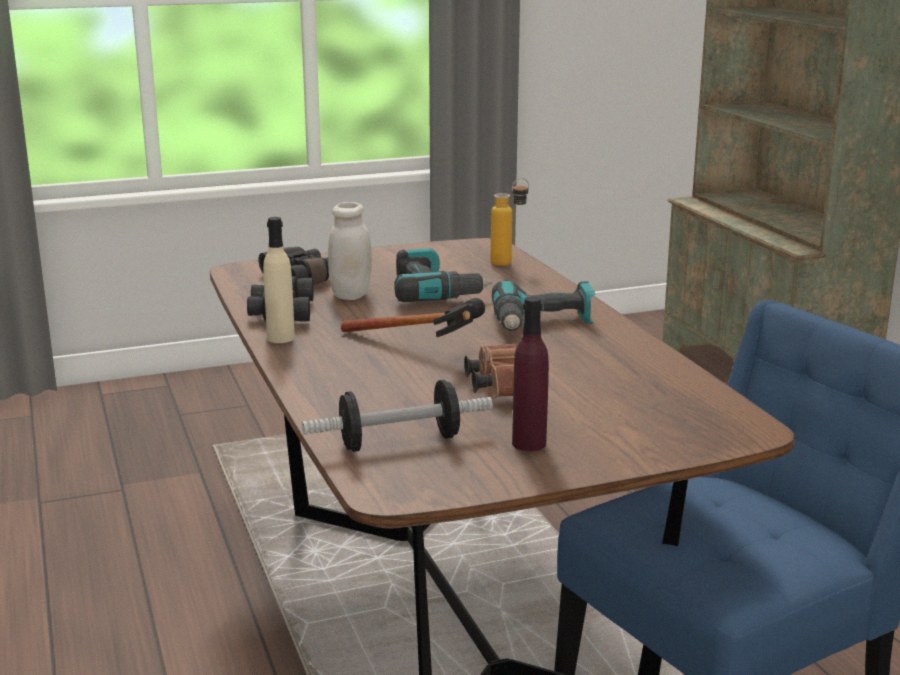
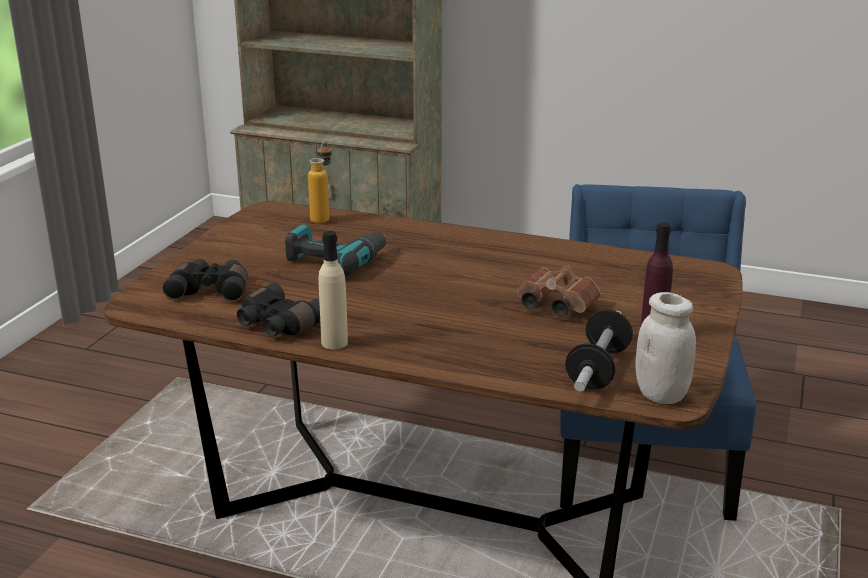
camera: 50 degrees left, 5 degrees up
white jar [328,202,372,300] -> white jar moved to [635,292,696,404]
hammer [341,298,485,337] -> none
power drill [492,280,595,331] -> none

